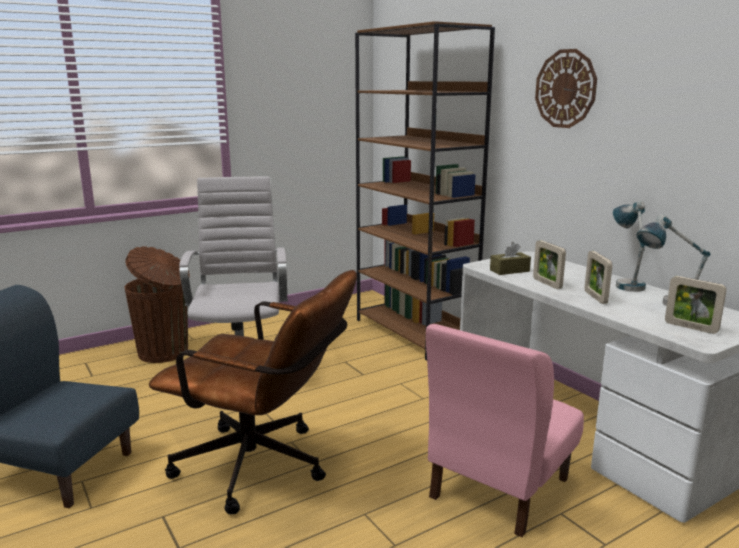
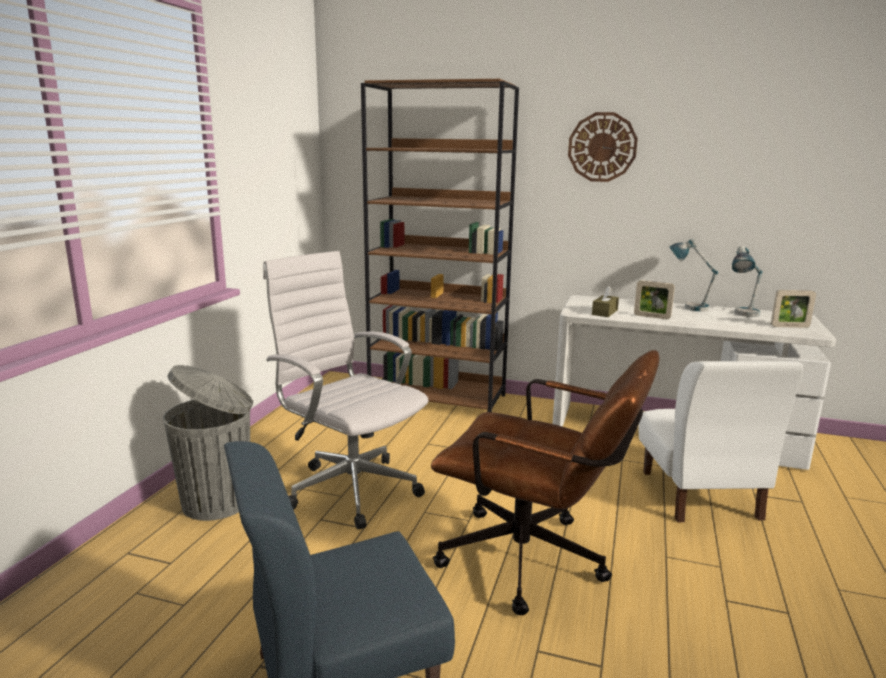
camera: 40 degrees left, 0 degrees up
brown trash can [124,246,190,363] -> grey trash can [163,365,253,521]
brown office chair [149,270,357,514] -> brown office chair turned 45 degrees clockwise [431,350,659,615]
pink chair [426,324,584,537] -> white chair [638,361,803,522]
picture frame [585,251,613,304] -> none

